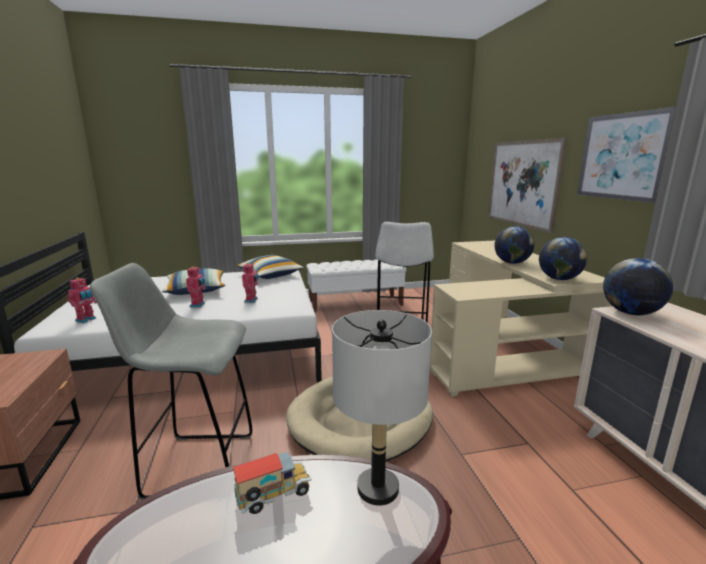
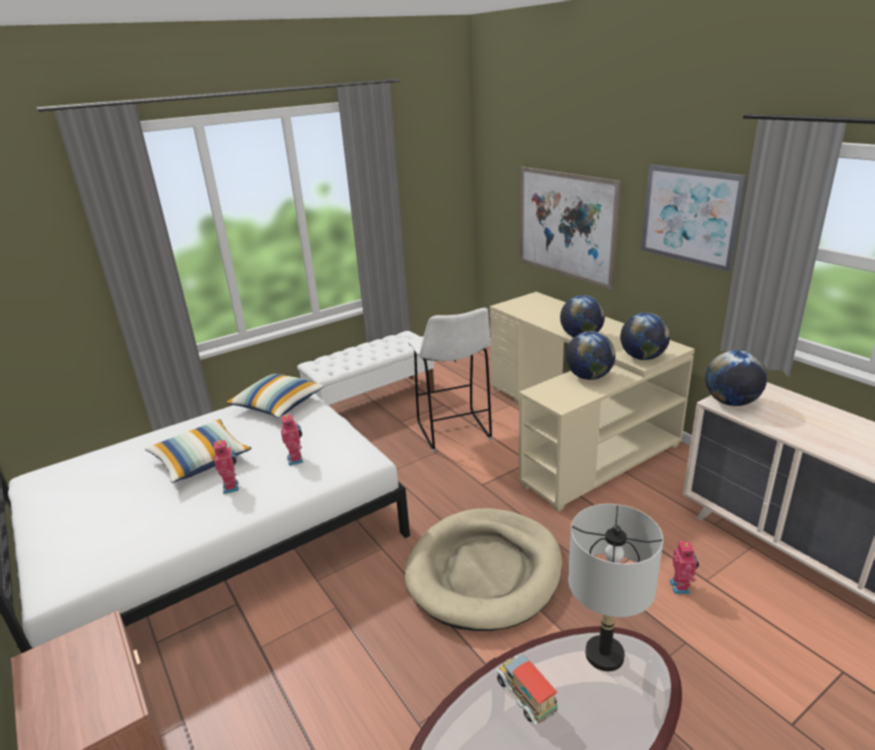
camera: 20 degrees left, 10 degrees up
toy robot [67,277,97,323] -> toy robot moved to [670,539,699,594]
grey stool [90,263,253,500] -> none
toy truck [233,452,312,514] -> toy truck turned 75 degrees counterclockwise [495,654,560,725]
none -> globe [566,331,615,380]

